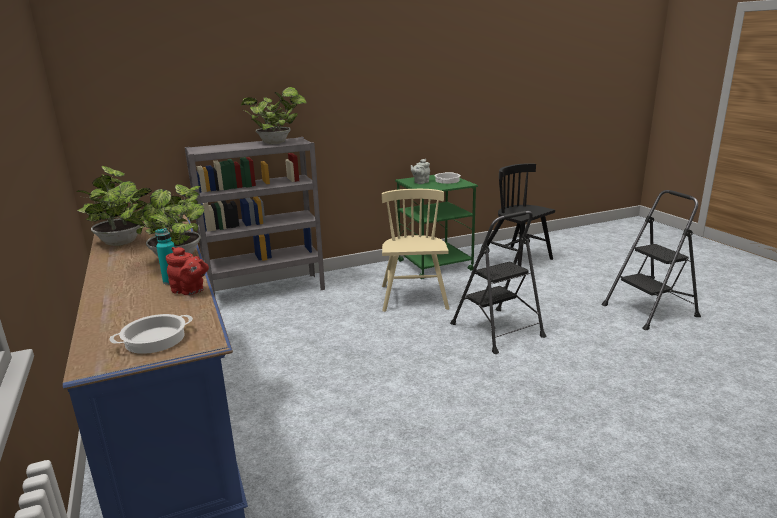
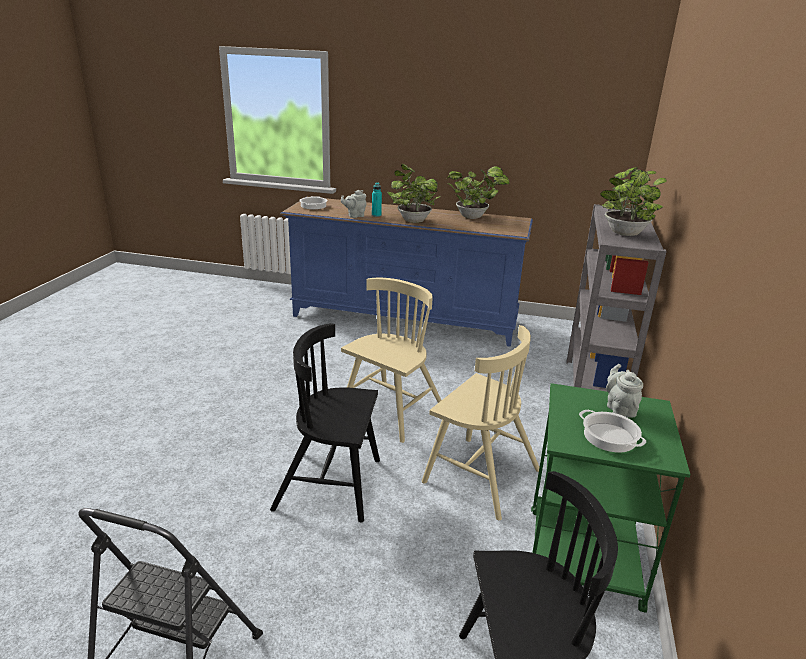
camera: 125 degrees right, 5 degrees up
red teapot [166,247,209,295] -> grey teapot [341,190,366,218]
black step ladder [450,211,547,354] -> black chair [270,323,380,522]
none -> beige chair [341,278,441,443]

